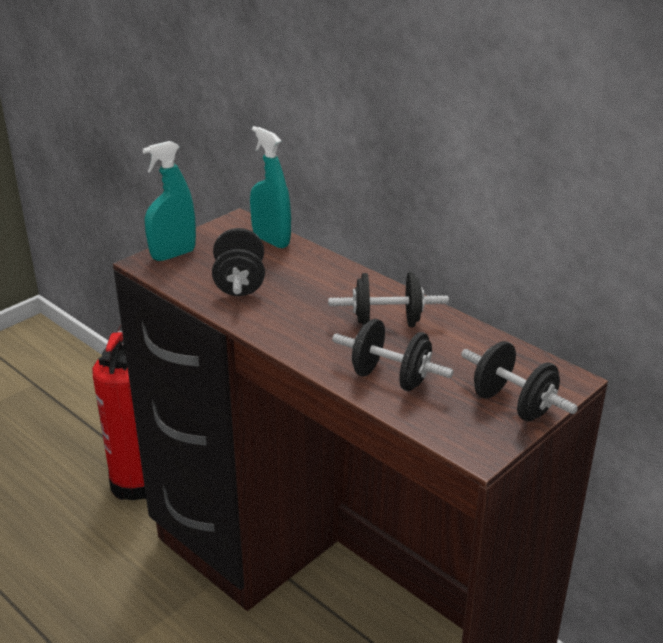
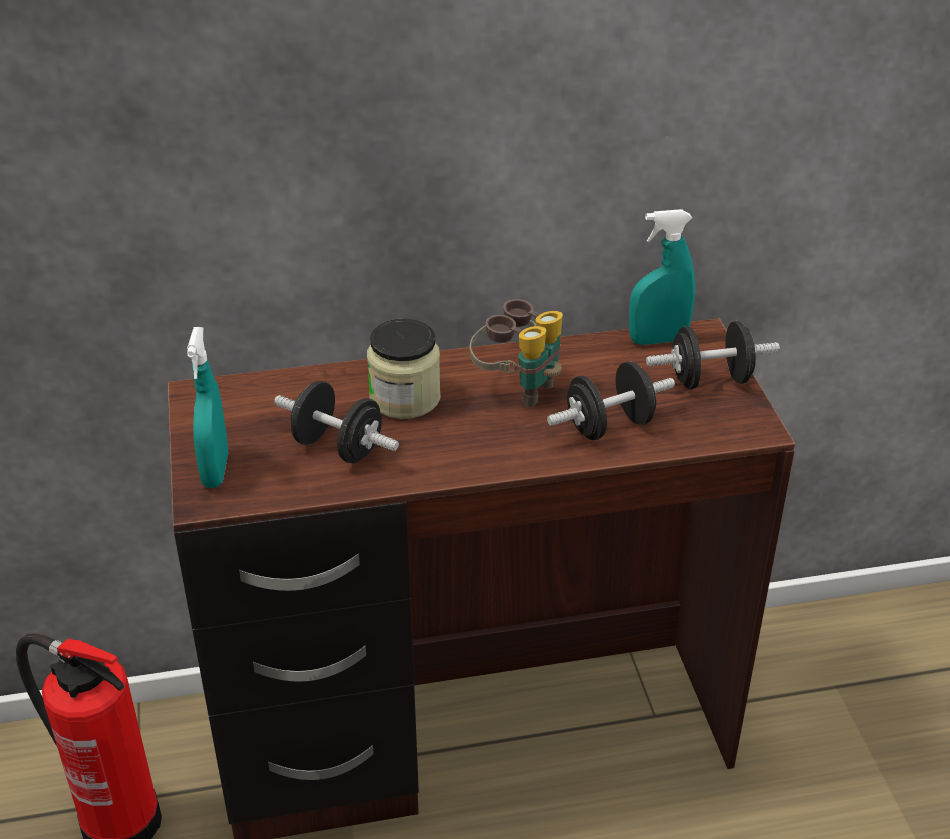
camera: 55 degrees left, 5 degrees up
turquoise spray bottle [250,126,291,249] -> turquoise spray bottle moved to [629,209,695,345]
black dumbbell [328,272,449,327] -> binoculars [470,299,563,407]
none -> jar [367,319,441,419]

